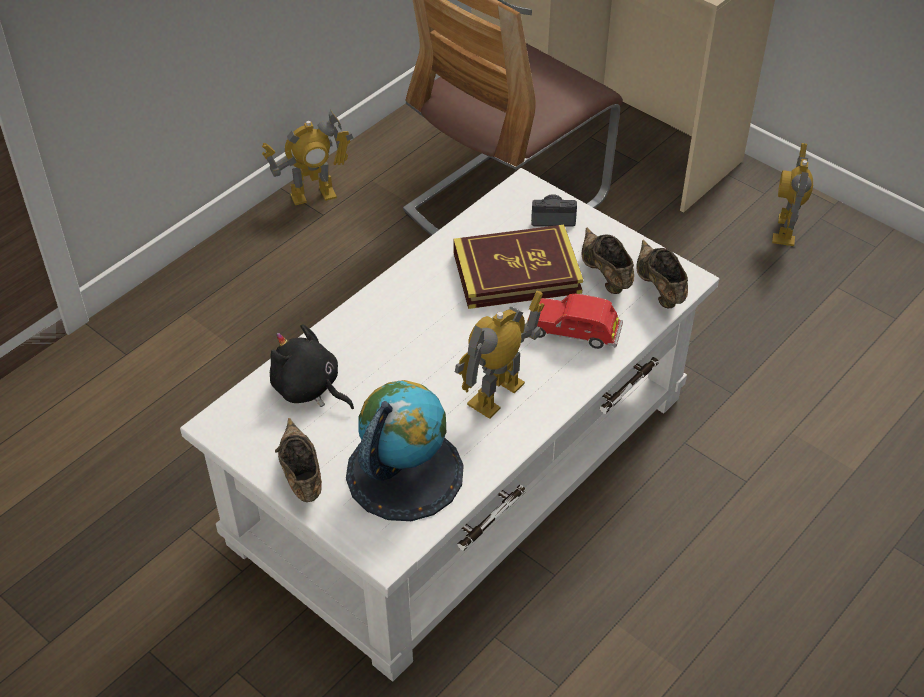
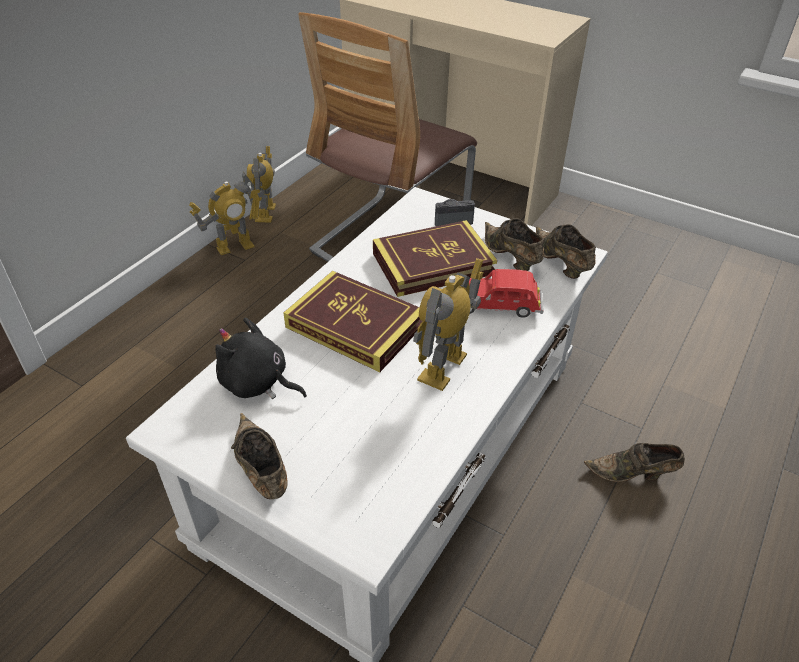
camera: 10 degrees left, 5 degrees down
globe [346,380,464,521] -> none
toy robot [772,143,813,246] -> toy robot moved to [247,146,276,223]
none -> book [284,271,422,372]
none -> brown shoe [584,443,685,482]

